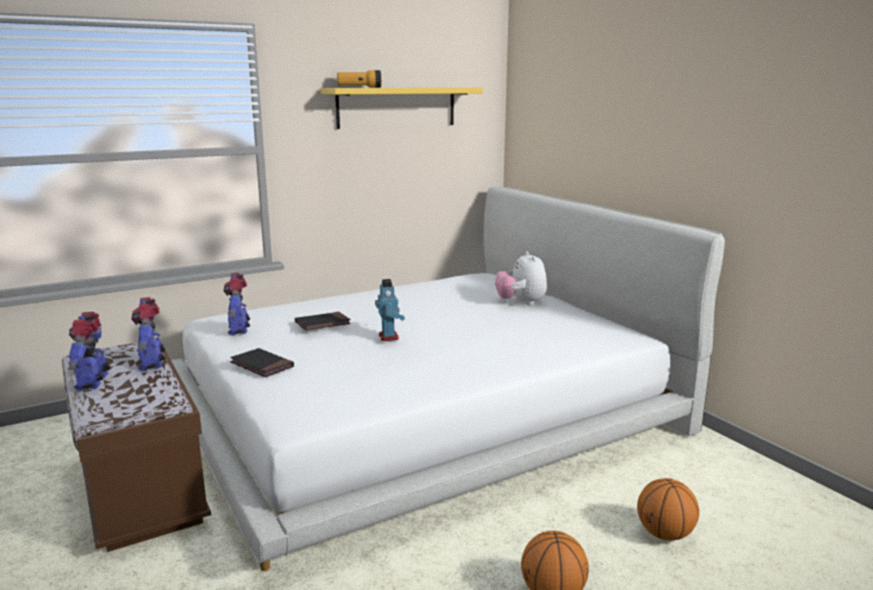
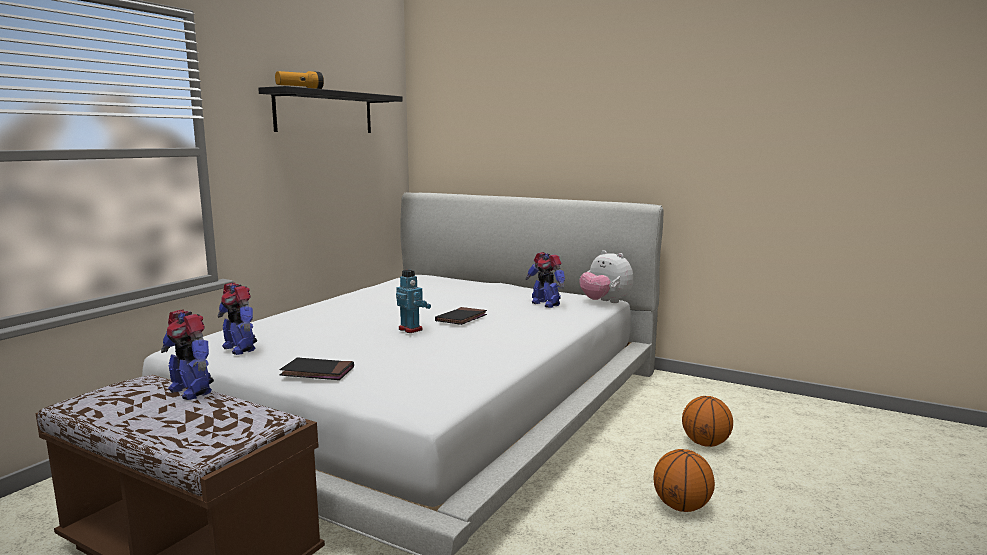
camera: 30 degrees left, 5 degrees down
toy robot [69,312,111,391] -> toy robot moved to [526,252,565,308]
black book [295,312,351,330] -> black book moved to [435,307,487,325]
yellow shelf [321,88,483,129] -> black shelf [258,86,403,133]
plush toy [495,251,547,306] -> plush toy moved to [579,250,633,303]

